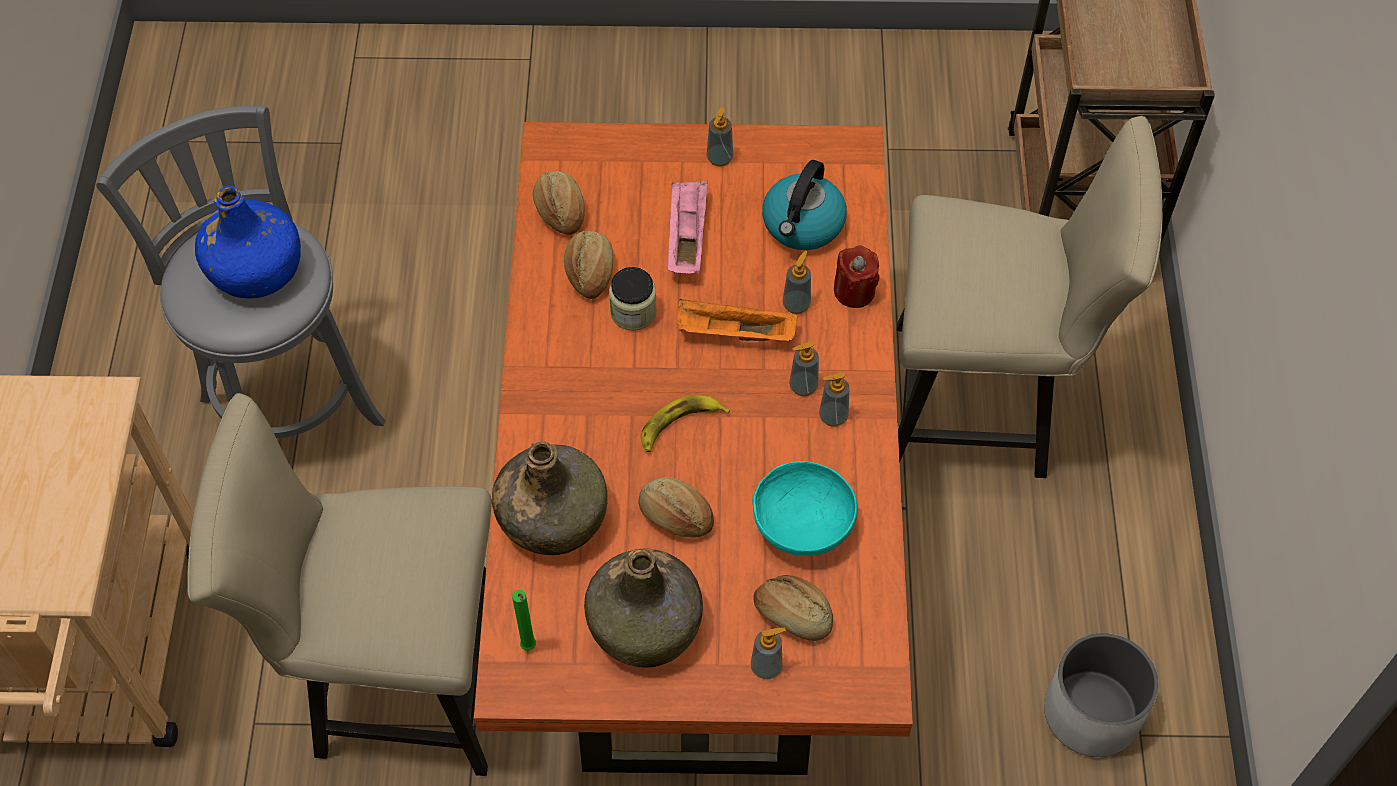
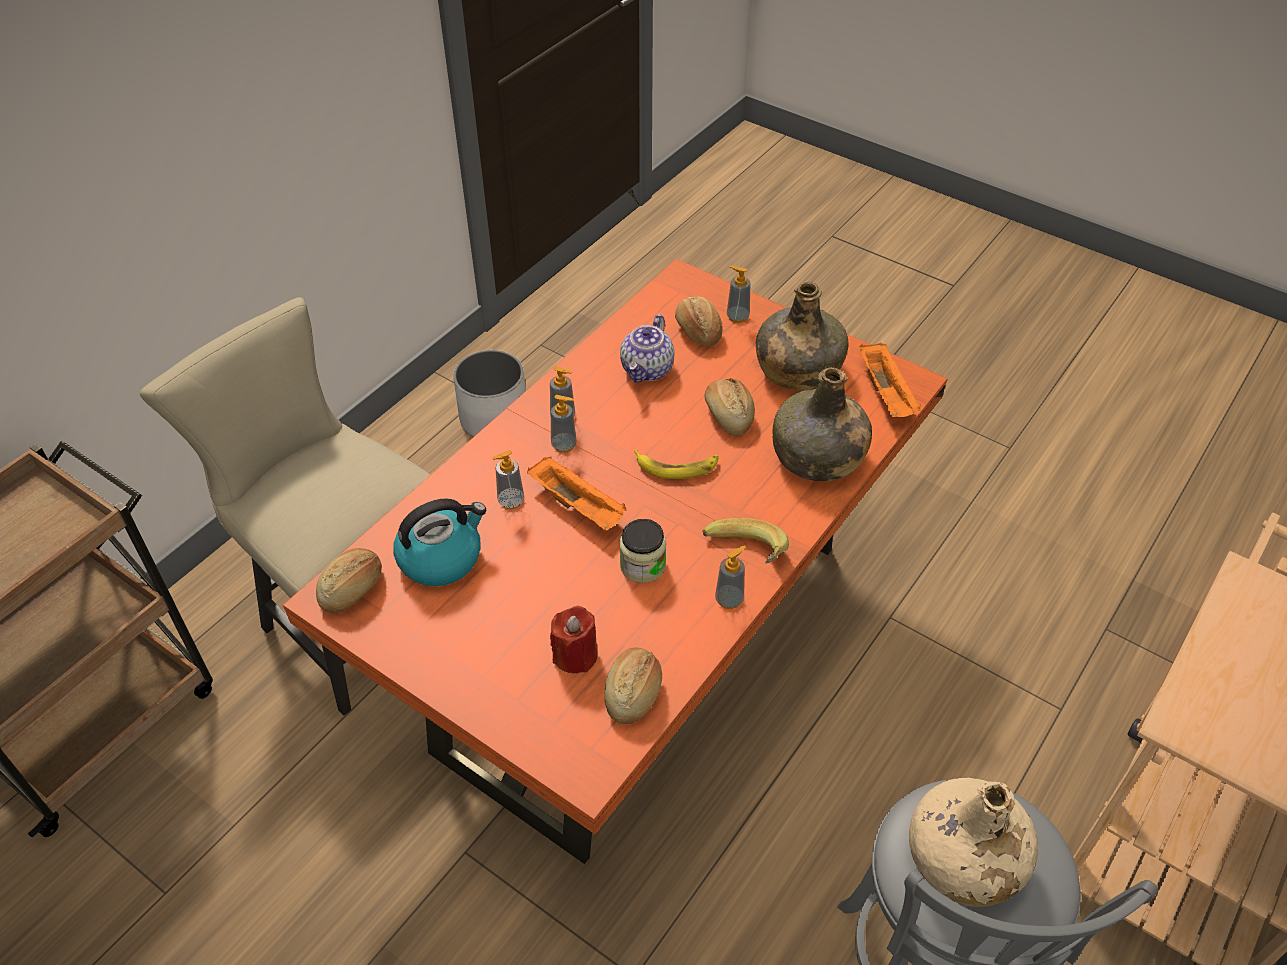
camera: 145 degrees left, 10 degrees down
beige chair [187,393,492,776] -> none
blue bottle [195,186,301,298] -> beige bottle [909,778,1038,907]
green candle [512,590,536,651] -> orange tray [859,343,921,417]
bread [564,230,613,299] -> bread moved to [316,548,382,613]
pink tray [667,180,708,274] -> none
soap dispenser [706,107,733,167] -> soap dispenser moved to [715,545,746,609]
turquoise bowl [752,461,858,556] -> teapot [620,314,674,382]
red candle [834,245,879,308] -> red candle moved to [550,606,597,674]
none -> banana [702,518,789,564]

